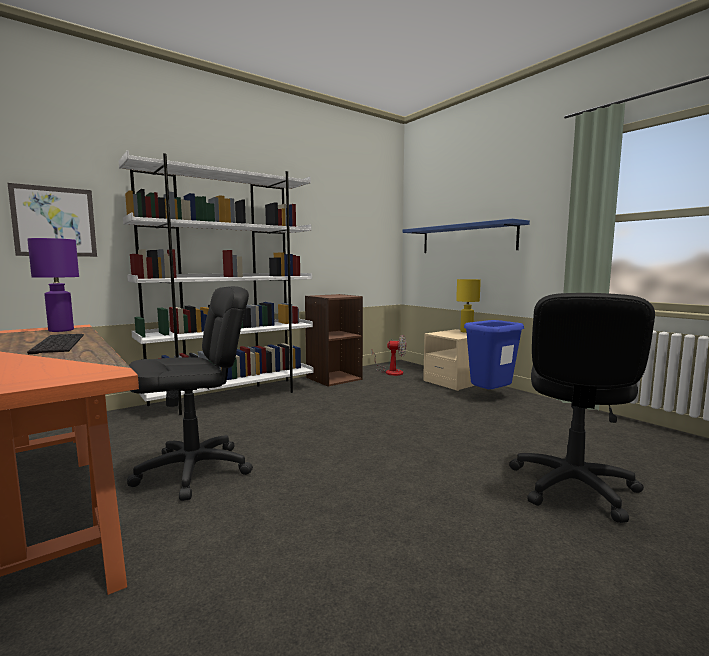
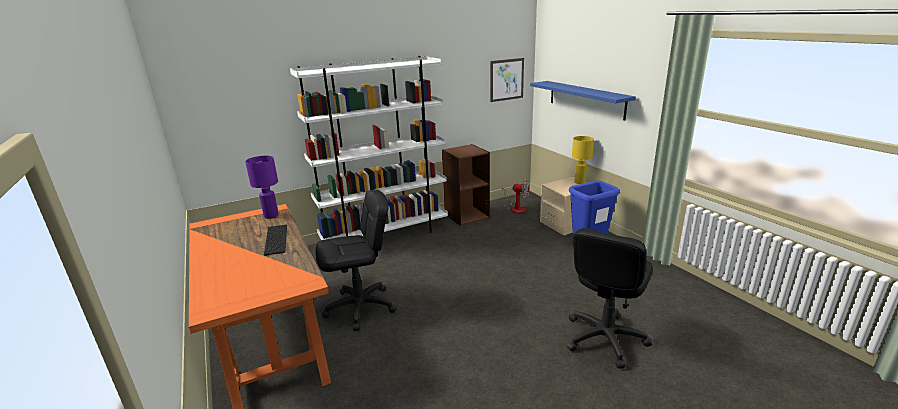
camera: 10 degrees right, 15 degrees up
picture [8,183,97,257] -> picture moved to [490,58,524,102]

